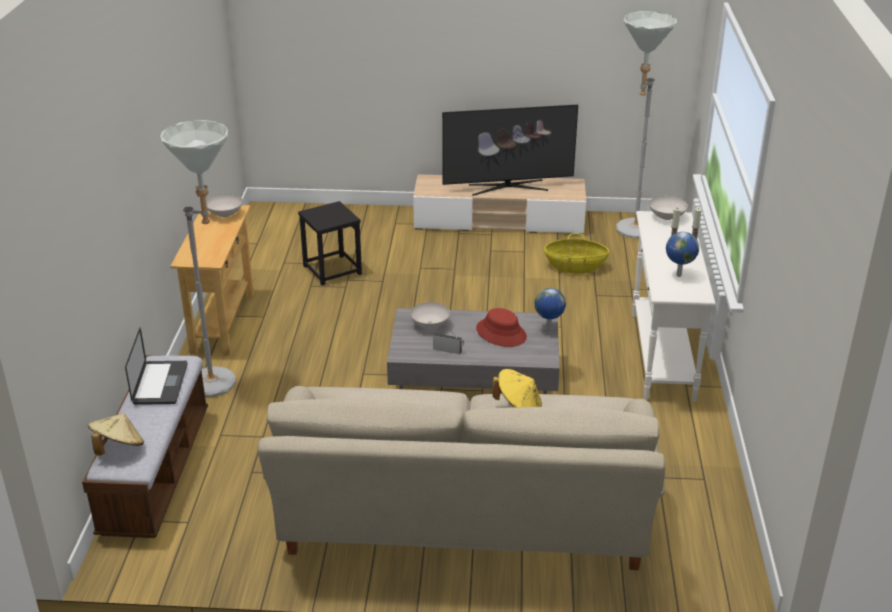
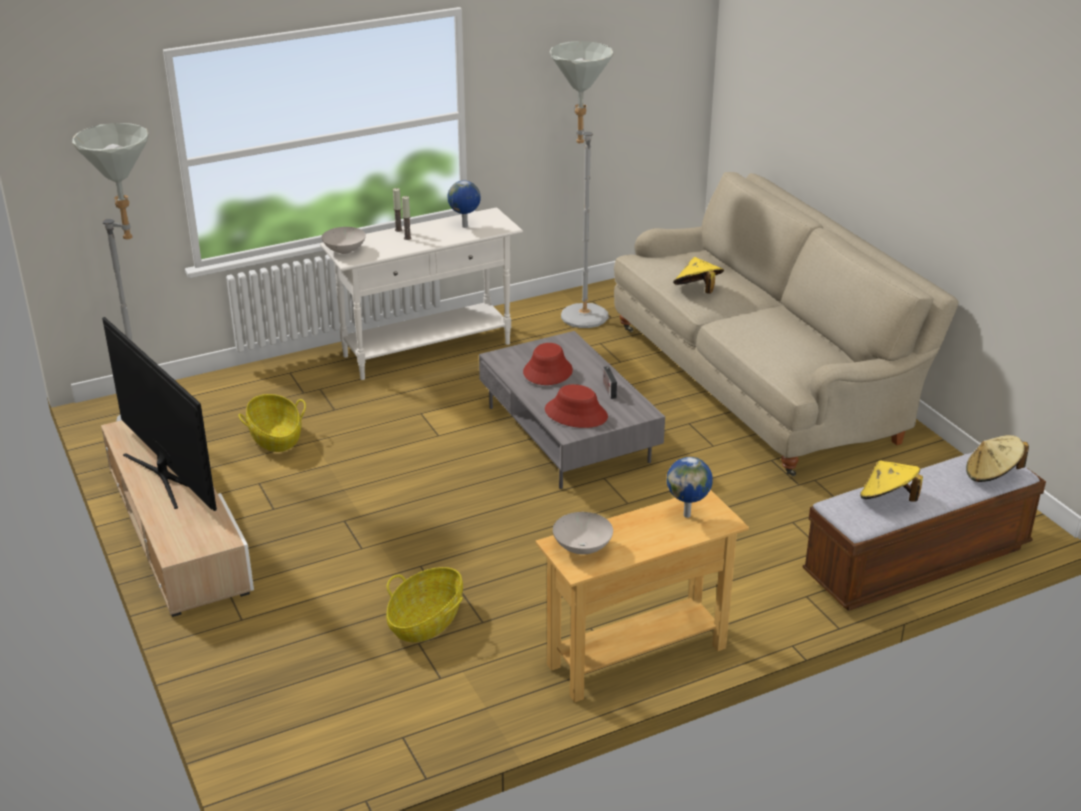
camera: 120 degrees left, 0 degrees up
laptop [125,327,187,405] -> yellow hat [860,460,923,502]
grey floor lamp [160,120,236,397] -> grey floor lamp moved to [550,41,614,328]
black stool [298,201,362,286] -> basket [386,567,463,642]
white bowl [410,302,450,329] -> red hat [545,384,608,428]
globe [535,288,566,330] -> globe moved to [667,457,712,518]

